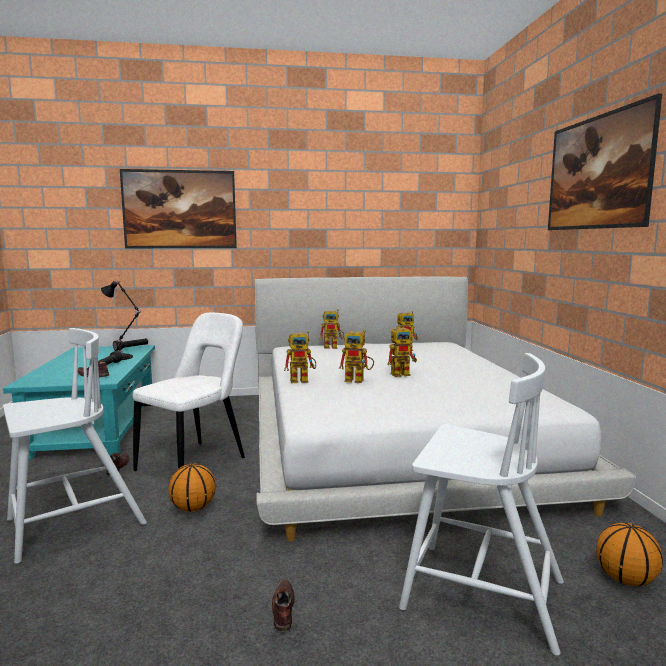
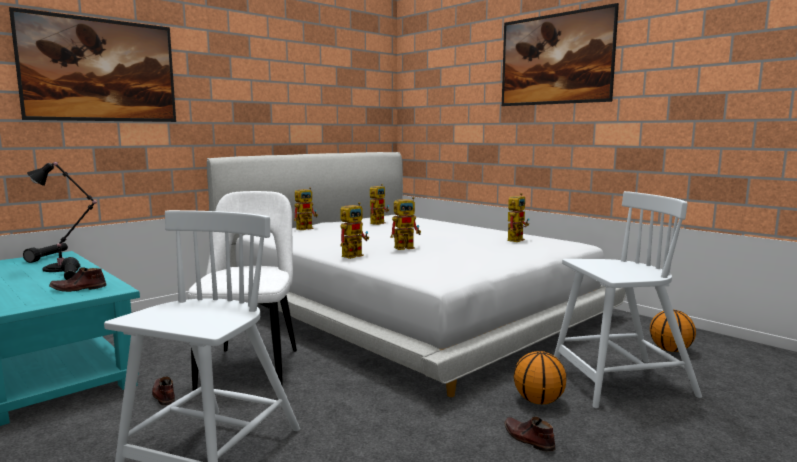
camera: 35 degrees left, 0 degrees up
basketball [168,464,216,512] -> basketball moved to [514,351,566,404]
toy robot [388,326,417,377] -> toy robot moved to [508,193,530,242]

